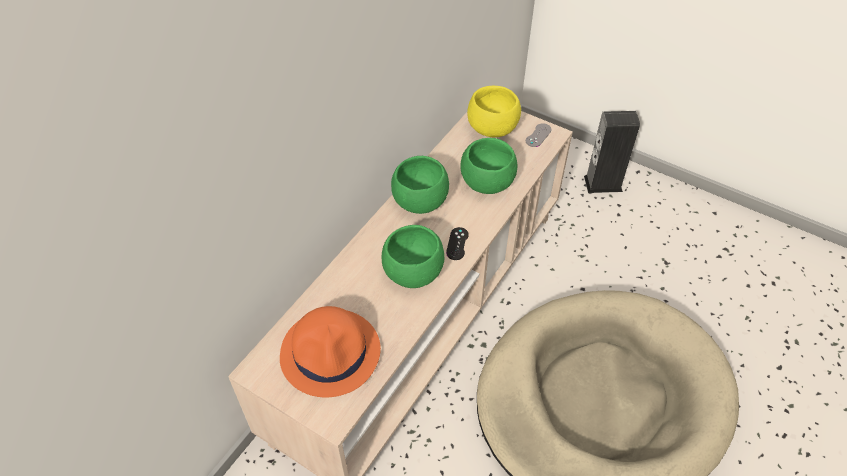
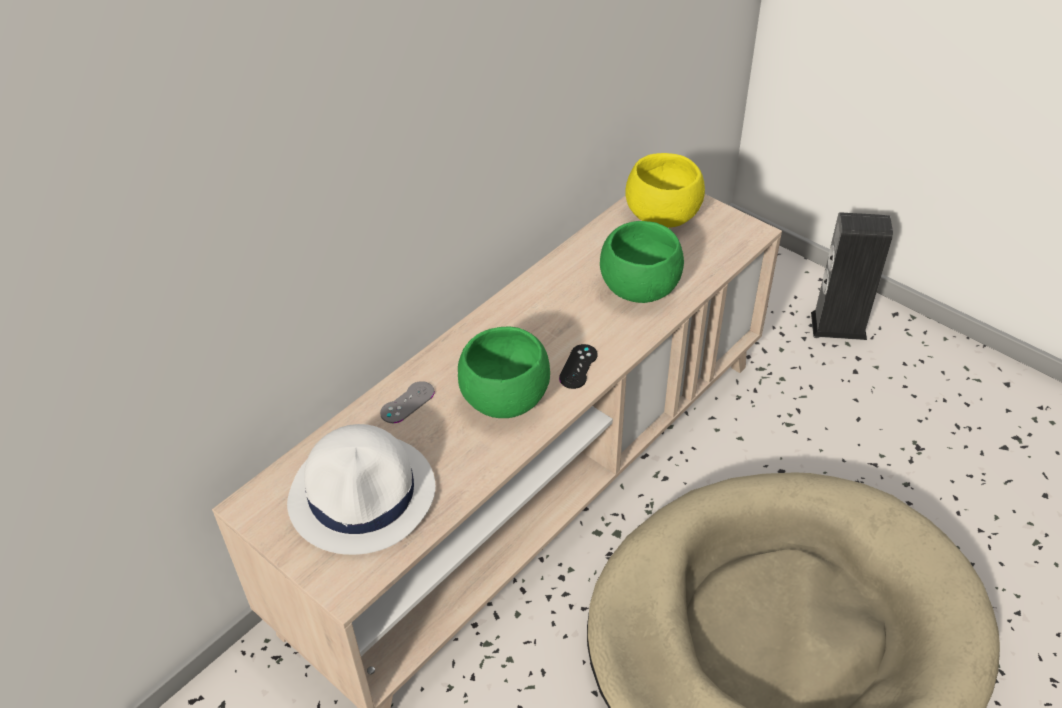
camera: 10 degrees right, 5 degrees down
orange hat [280,306,381,397] -> white hat [287,424,436,555]
green bowl [391,156,449,214] -> none
grey game controller [526,123,552,147] -> grey game controller moved to [380,381,435,423]

